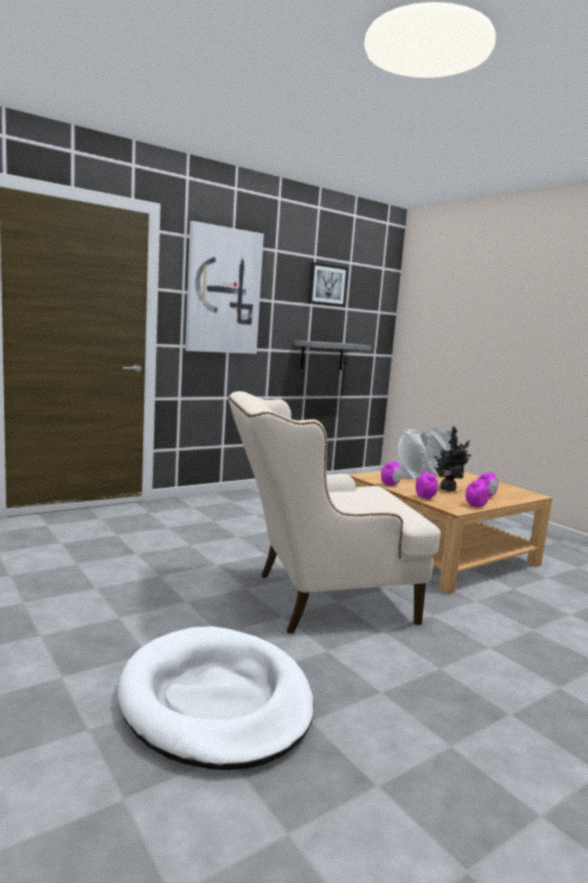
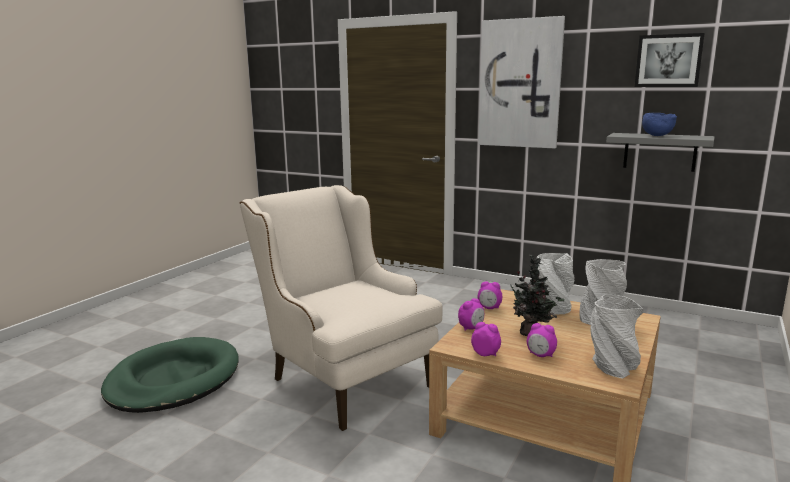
camera: 65 degrees right, 5 degrees up
white dog bed [118,626,314,770] -> green dog bed [101,337,239,413]
none -> grey vase [590,294,643,379]
none -> blue bowl [642,113,677,136]

